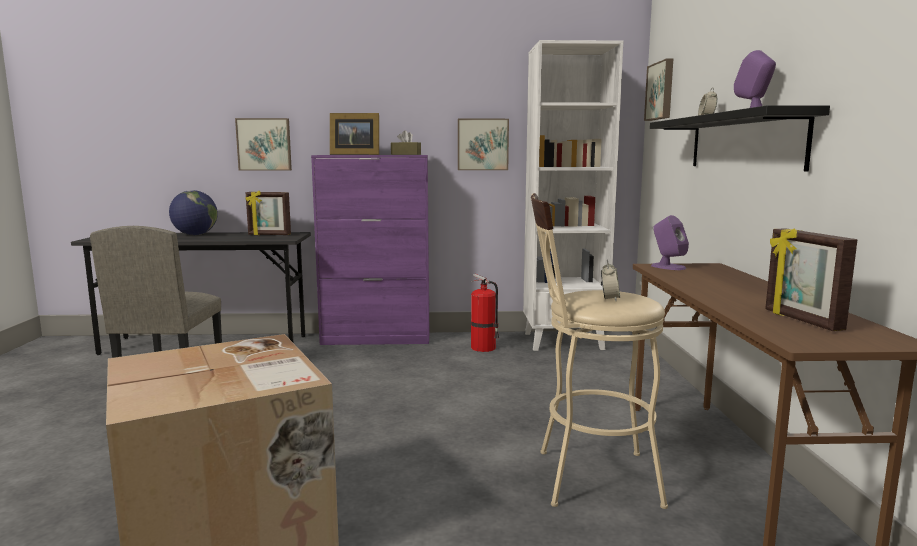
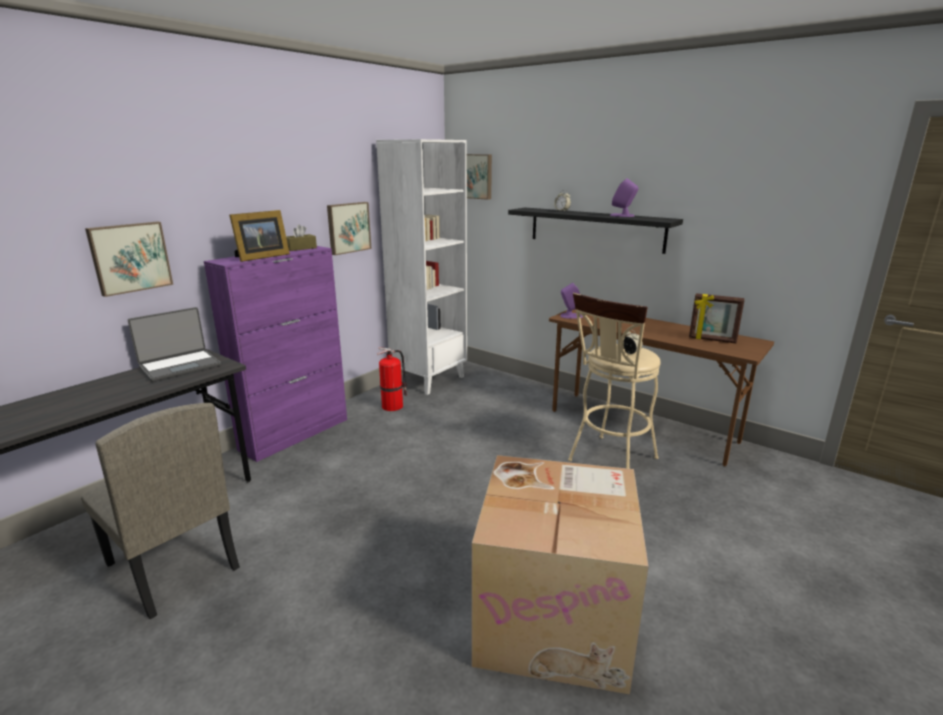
camera: 50 degrees left, 10 degrees up
globe [169,190,218,235] -> none
picture frame [245,191,291,235] -> laptop [128,307,221,382]

